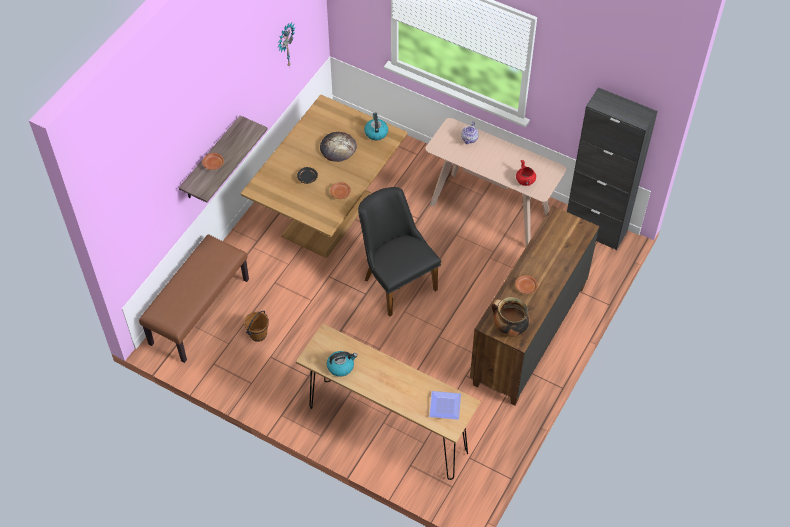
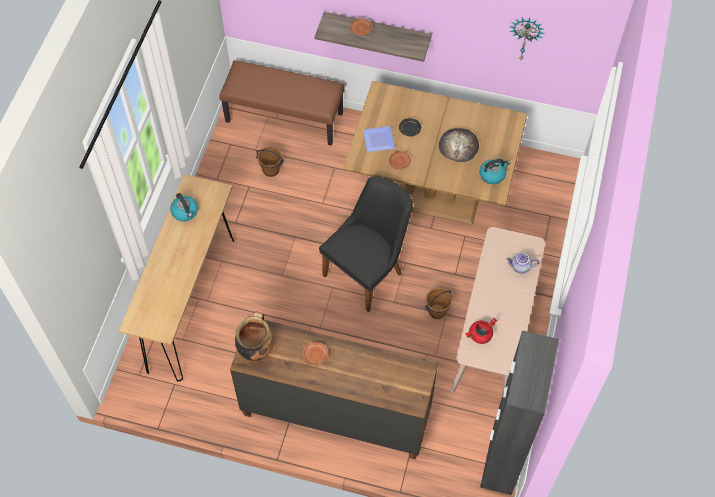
camera: 75 degrees right, 5 degrees up
plate [429,391,461,420] -> plate moved to [363,126,395,152]
none -> brown bucket [425,288,452,319]

